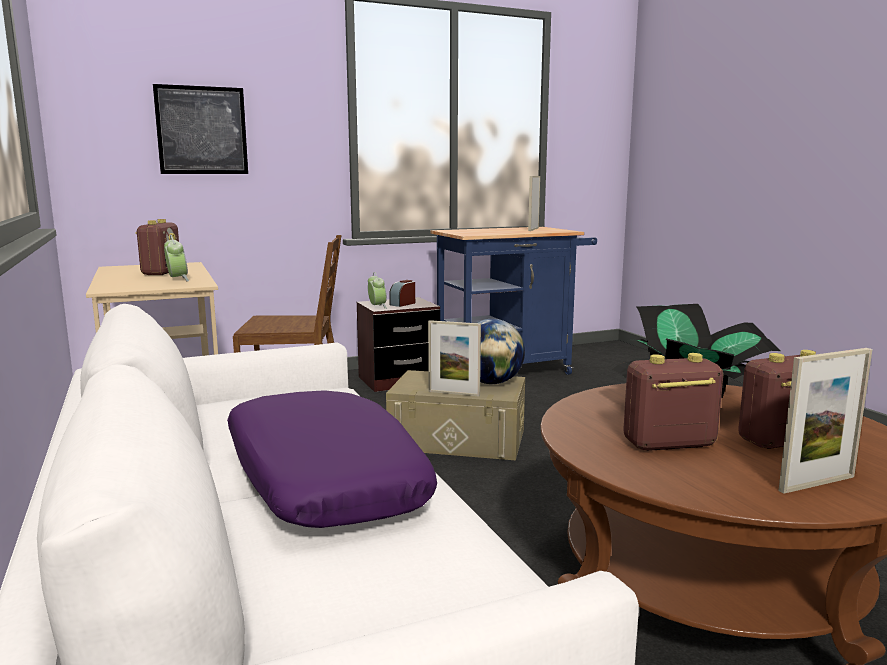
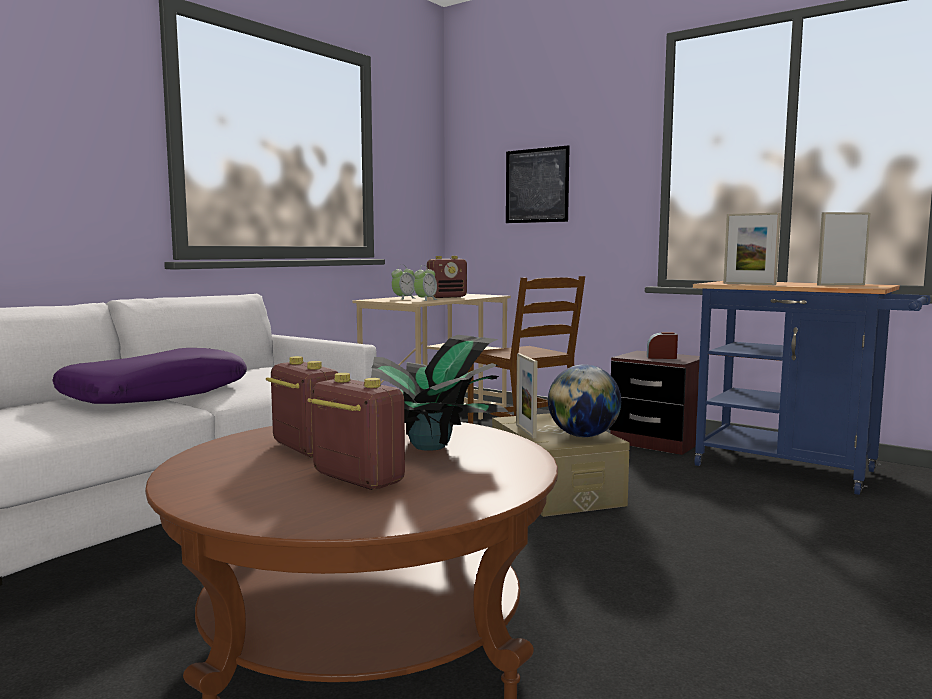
camera: 60 degrees right, 5 degrees down
alarm clock [368,272,387,309] -> alarm clock moved to [392,265,415,300]
picture frame [778,348,872,494] -> picture frame moved to [723,212,781,285]

